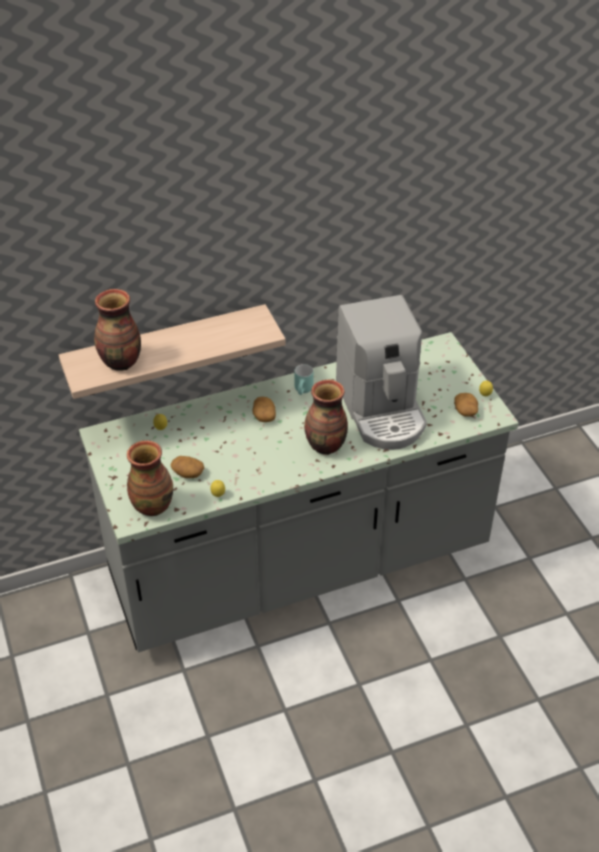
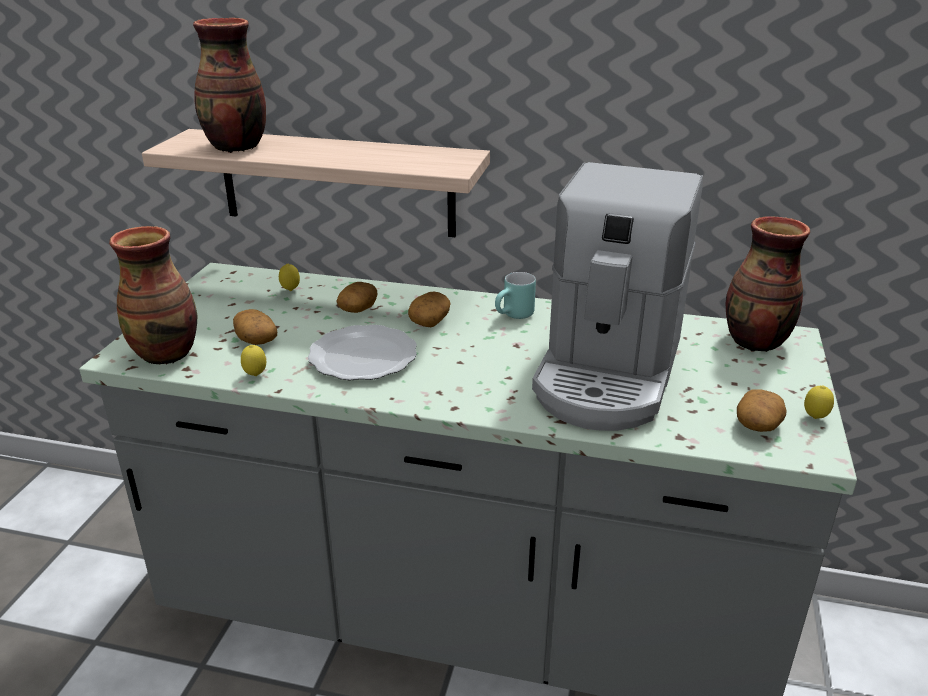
camera: 35 degrees right, 15 degrees down
vase [304,380,348,455] -> vase moved to [726,216,810,352]
none -> plate [308,325,417,380]
none -> potato [336,282,377,313]

